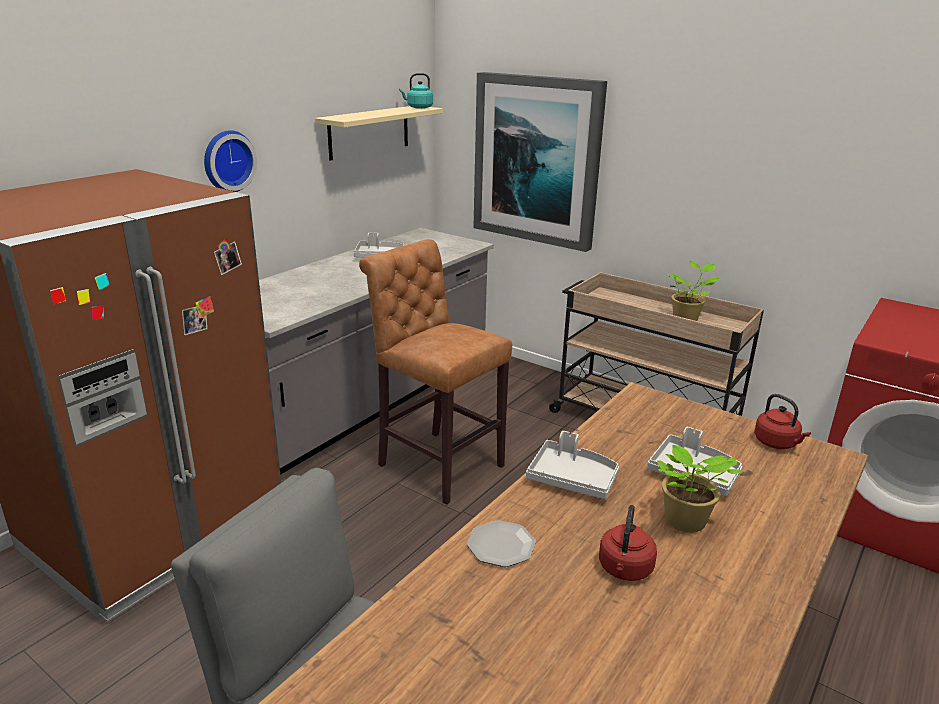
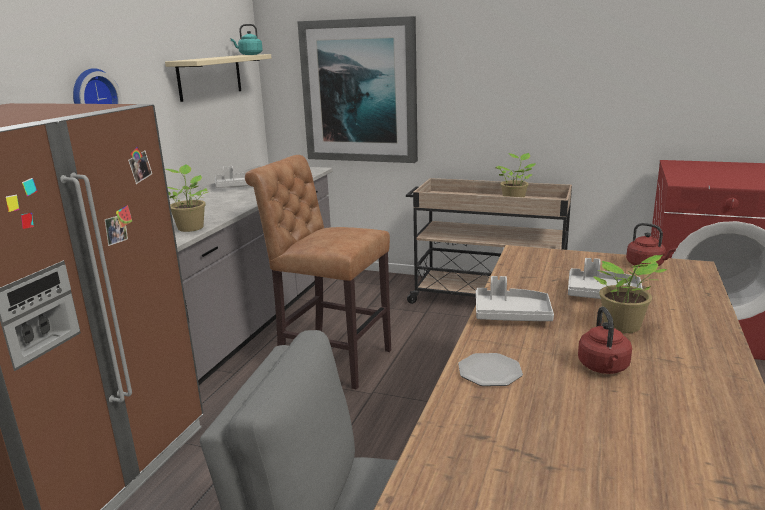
camera: 15 degrees left, 5 degrees down
none -> potted plant [165,164,208,232]

